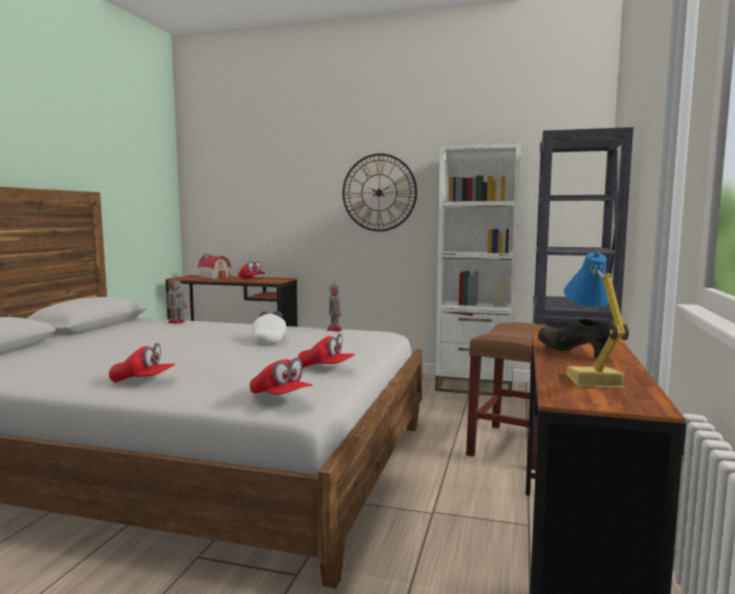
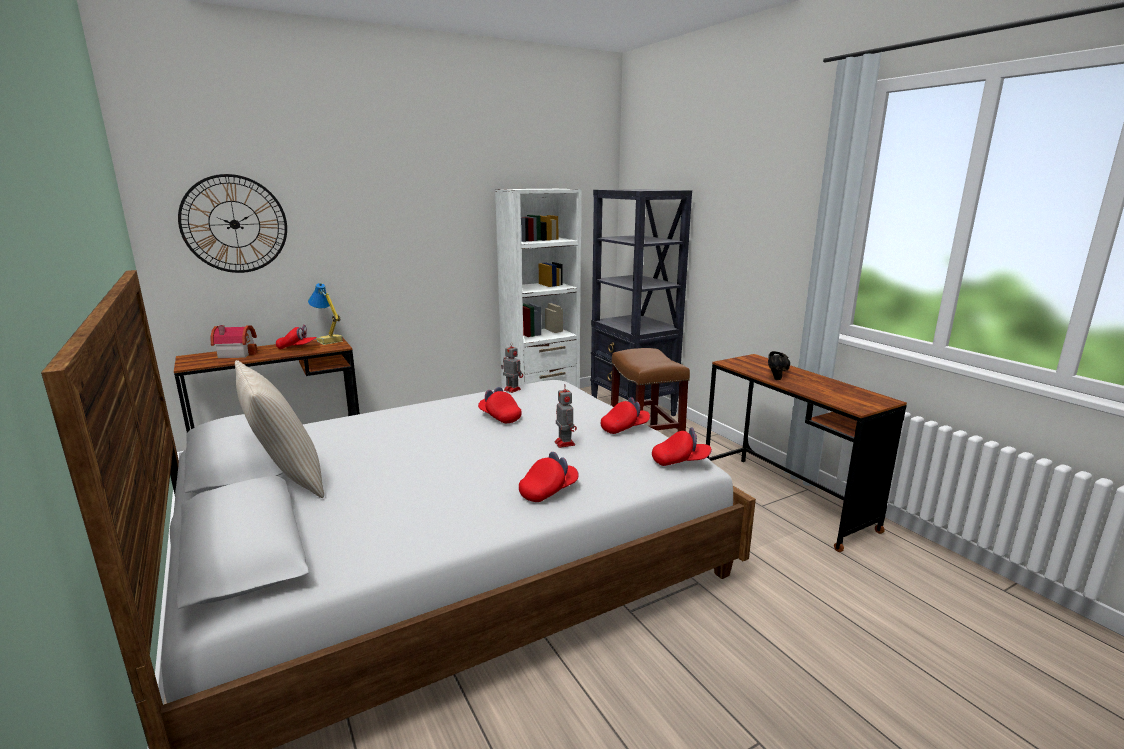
camera: 45 degrees left, 10 degrees up
toy robot [167,275,187,324] -> toy robot moved to [555,384,577,448]
white cap [252,311,286,345] -> red cap [478,387,522,423]
wall clock [342,153,417,232] -> wall clock moved to [178,174,287,273]
black shoe [538,319,615,358] -> black shoe turned 105 degrees clockwise [768,351,790,380]
table lamp [564,251,629,388] -> table lamp moved to [308,283,343,345]
none -> beige pillow [235,360,324,498]

